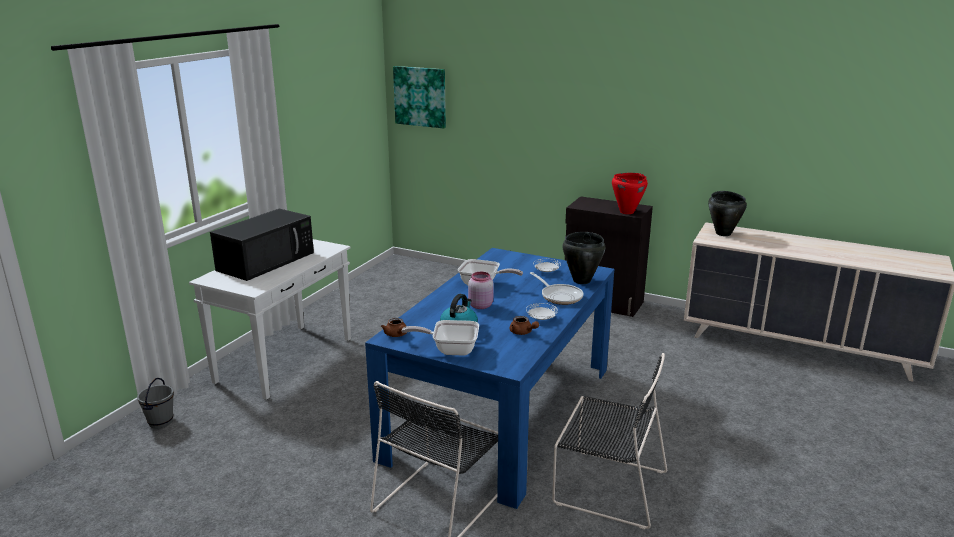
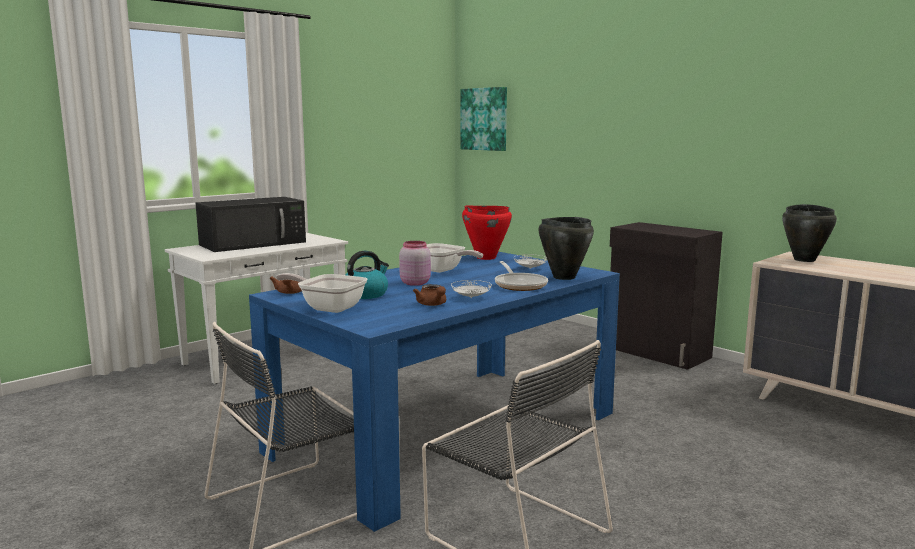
camera: 20 degrees right, 10 degrees down
grey bucket [137,378,174,429] -> none
red cooking pot [612,173,648,214] -> red cooking pot moved to [462,206,512,260]

